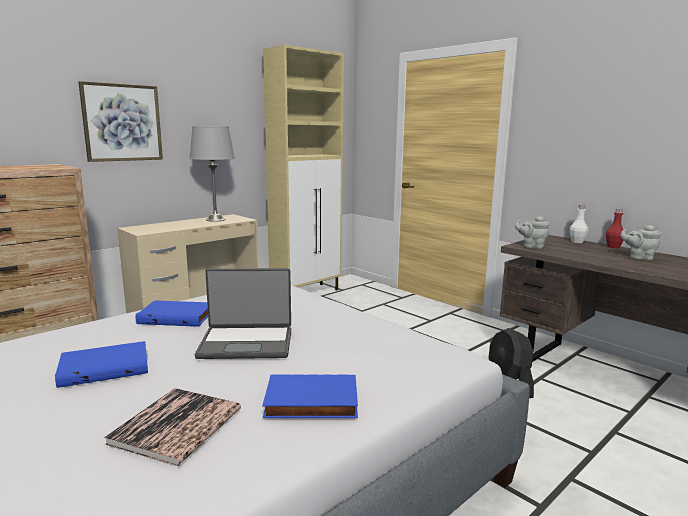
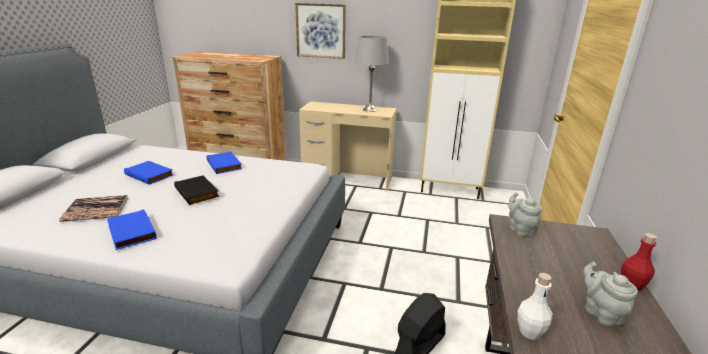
camera: 55 degrees right, 10 degrees up
laptop [195,268,291,359] -> black book [174,175,219,205]
white bottle [570,205,588,243] -> white bottle moved to [517,273,553,340]

